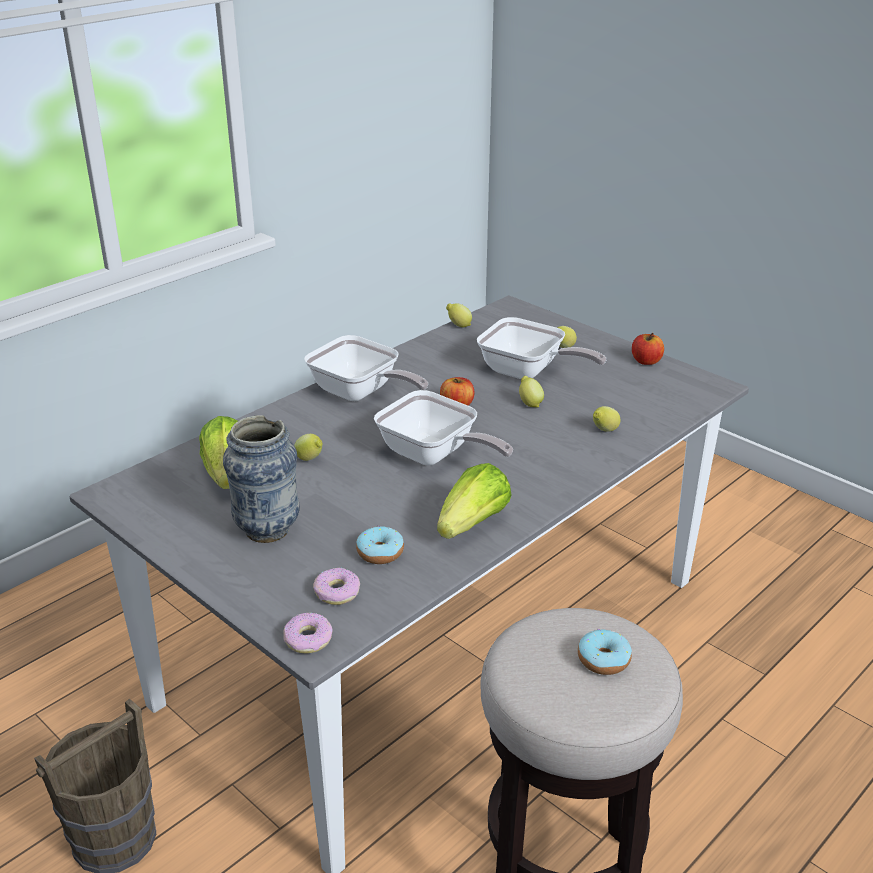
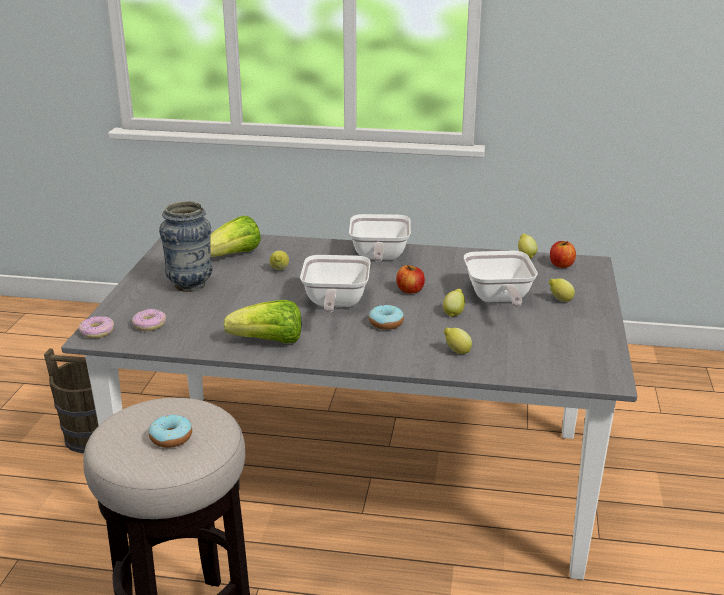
camera: 55 degrees right, 5 degrees down
donut [356,526,404,564] -> donut moved to [369,305,404,330]
apple [632,333,664,365] -> apple moved to [550,241,576,268]

